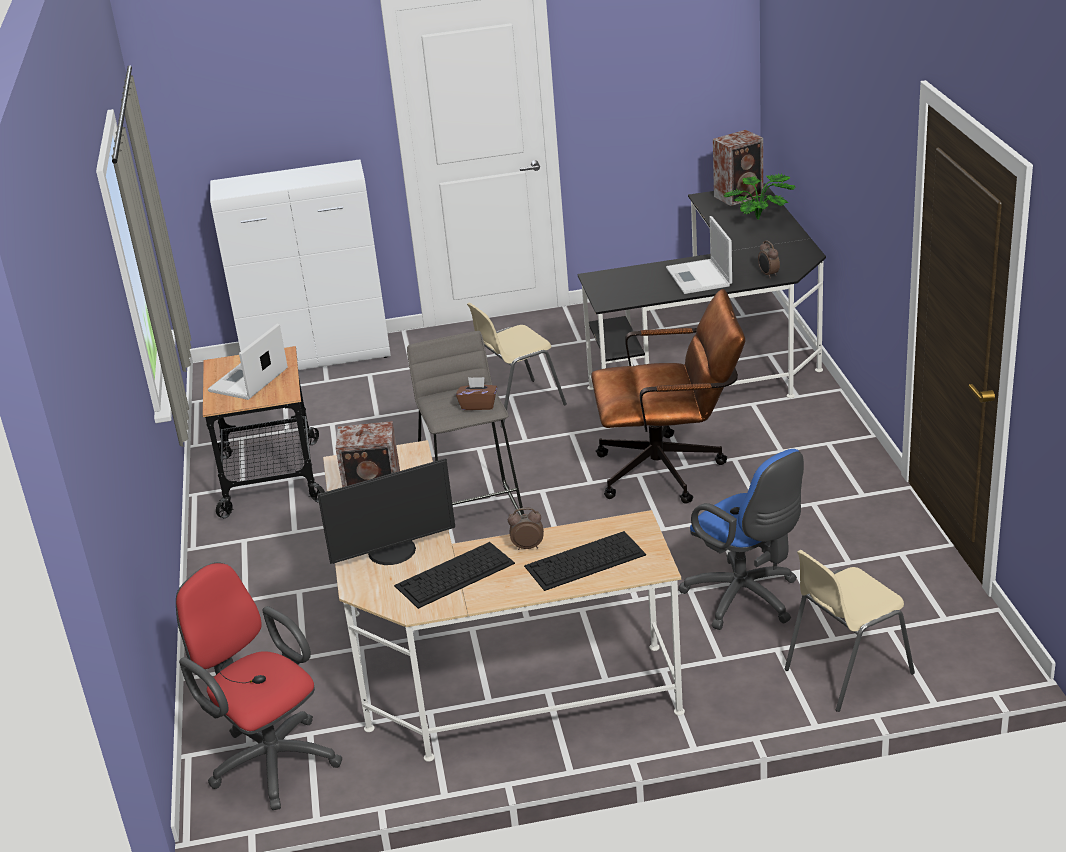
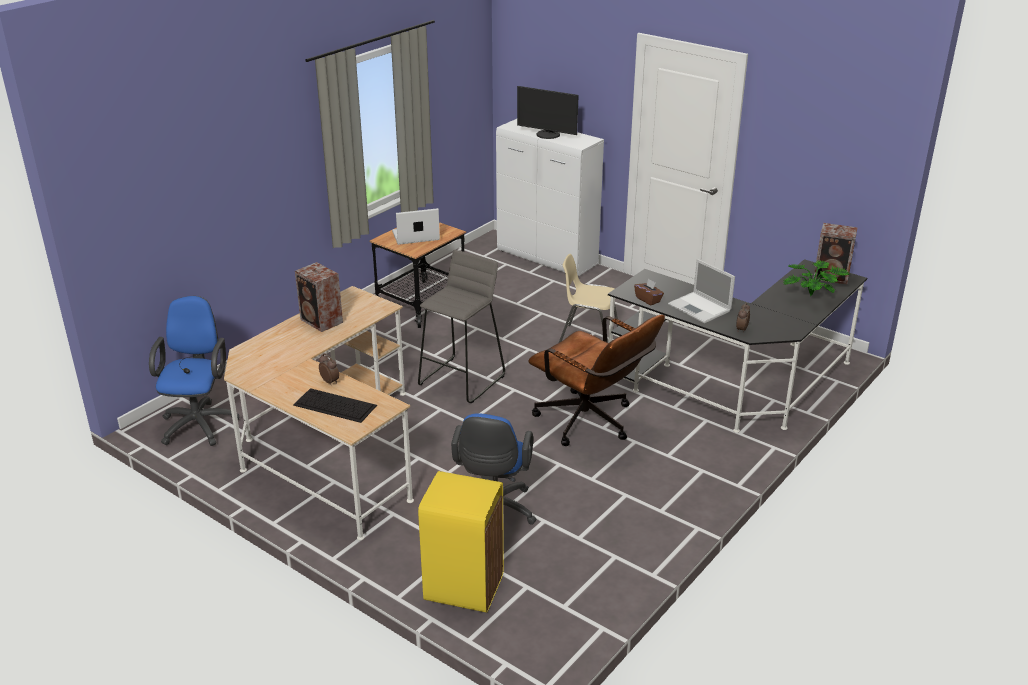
camera: 45 degrees right, 0 degrees up
red office chair [176,562,342,810] -> blue office chair [149,296,239,446]
monitor [318,458,455,565] -> monitor moved to [517,86,579,139]
keyboard [394,542,515,609] -> none
brown tissue box [456,377,497,410] -> brown tissue box moved to [634,278,664,305]
laptop [666,216,732,294] -> laptop turned 75 degrees counterclockwise [668,259,735,323]
beige chair [785,550,915,712] -> yellow trash can [418,471,504,613]

